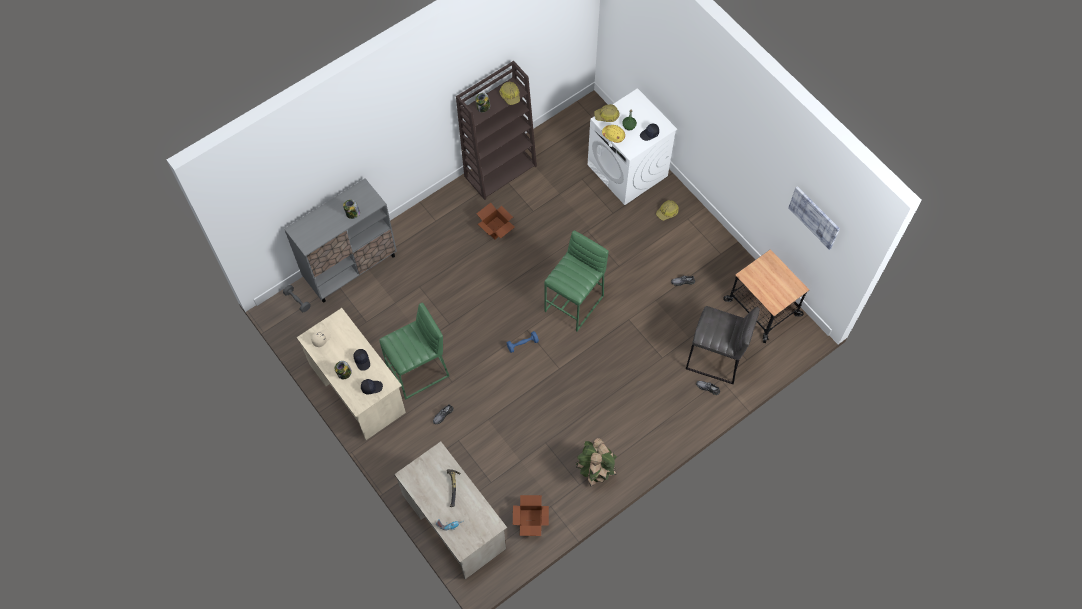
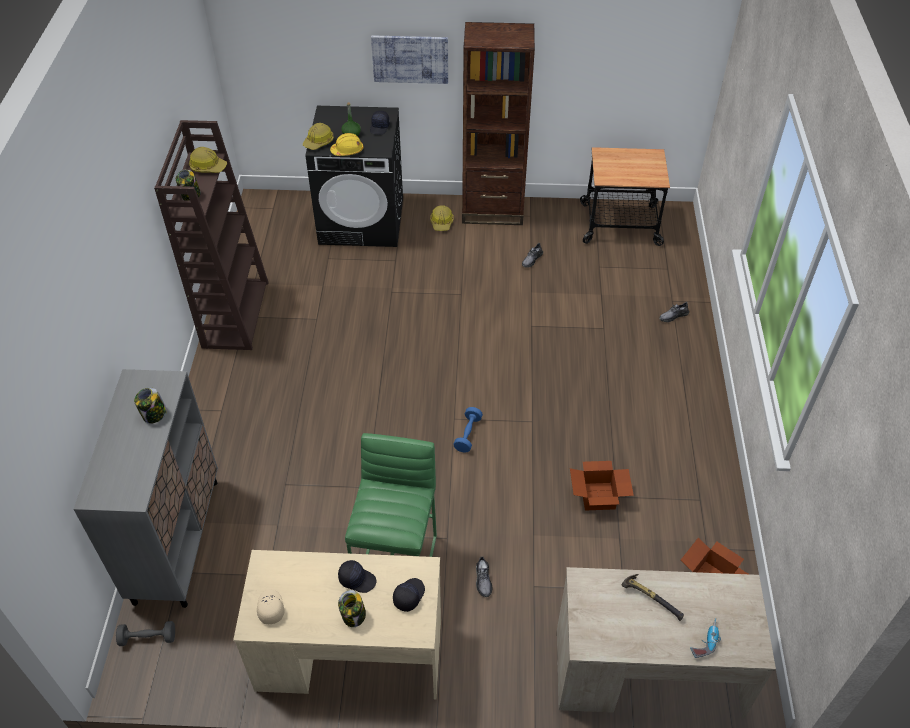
camera: 50 degrees left, 15 degrees down
cardboard box [477,203,515,239] -> cardboard box moved to [570,461,634,510]
green stool [544,230,609,332] -> none
potted plant [576,438,617,487] -> none
white washing machine [587,88,677,205] -> black washing machine [305,106,403,247]
grey stool [686,306,760,385] -> none
picture [788,186,840,250] -> picture moved to [371,35,448,84]
none -> brown bookcase [462,22,535,225]

